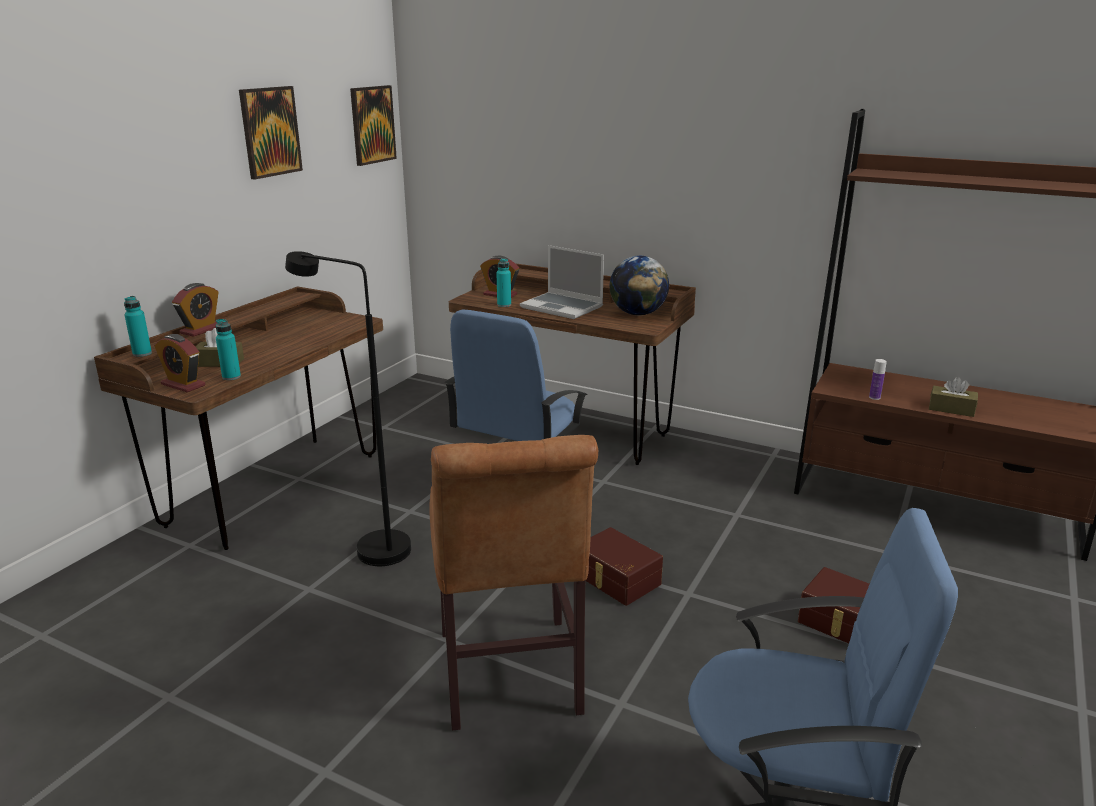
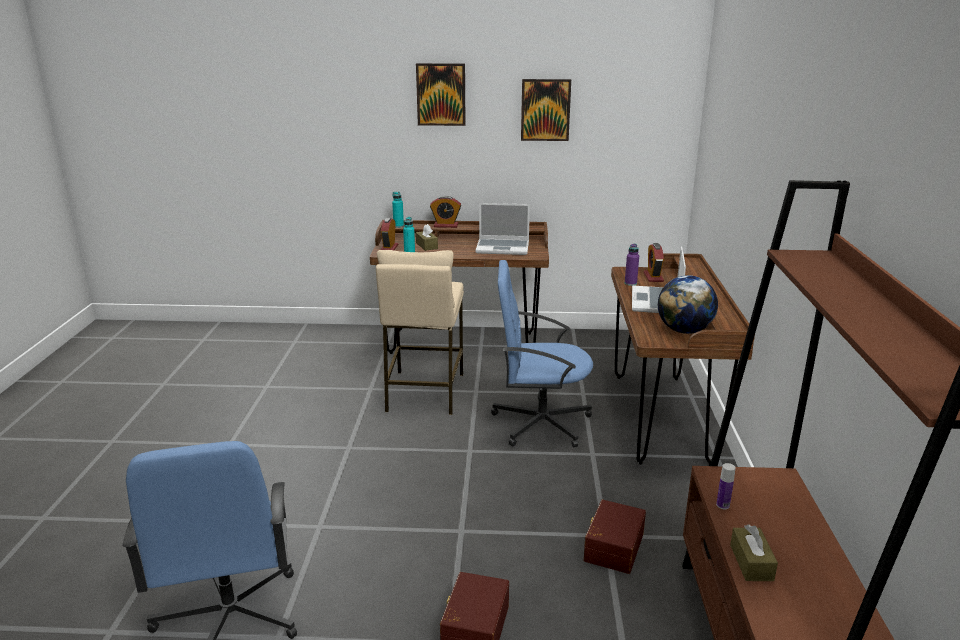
camera: 65 degrees right, 0 degrees up
black floor lamp [285,251,411,566] -> beige stool [376,250,464,415]
picture [350,85,397,166] -> picture moved to [416,63,466,126]
brown chair [430,435,598,731] -> none
turquoise bottle [496,258,511,307] -> purple bottle [625,244,639,286]
brown storage box [585,527,663,606] -> brown storage box moved to [584,500,646,574]
none -> laptop [476,203,530,255]

